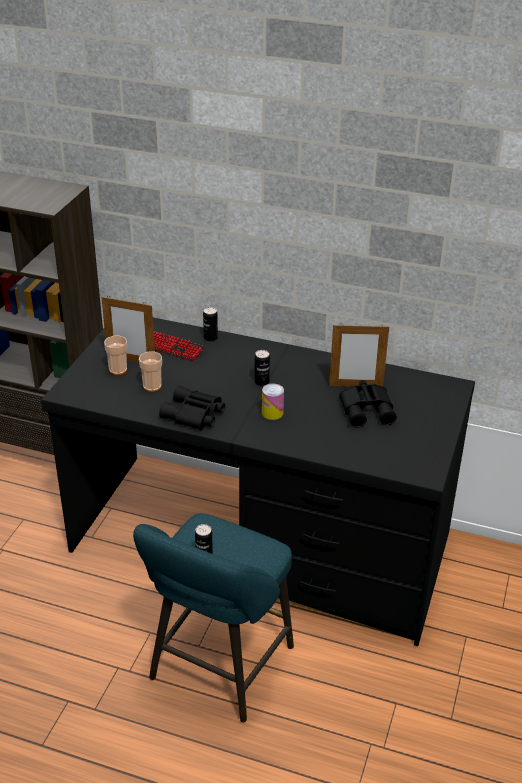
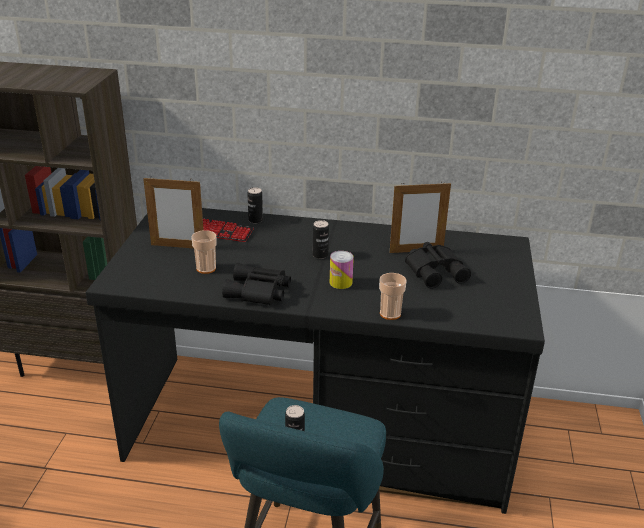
camera: 10 degrees left, 5 degrees down
cup [104,336,127,375] -> cup moved to [379,273,407,320]

